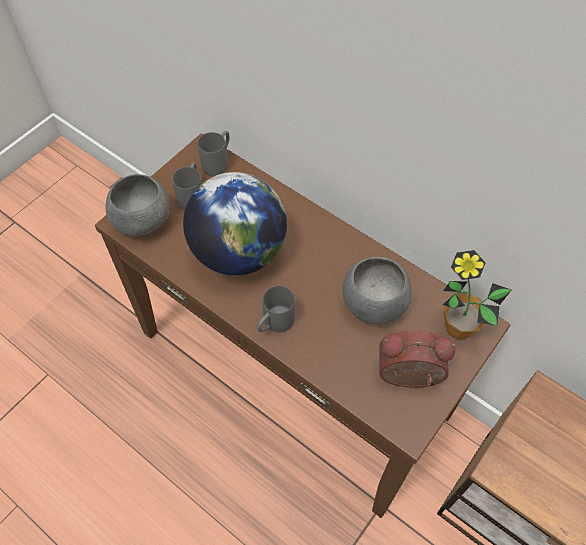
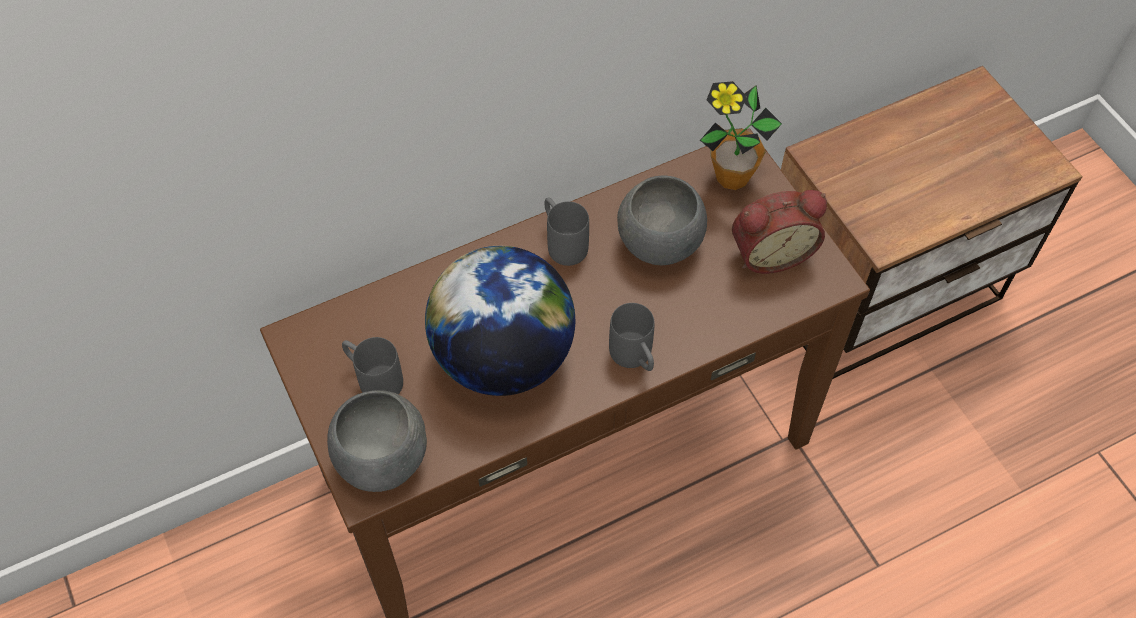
camera: 65 degrees left, 0 degrees up
grey mug [198,131,230,176] -> grey mug moved to [545,197,589,266]
alarm clock [379,330,456,388] -> alarm clock turned 135 degrees counterclockwise [732,190,827,274]

